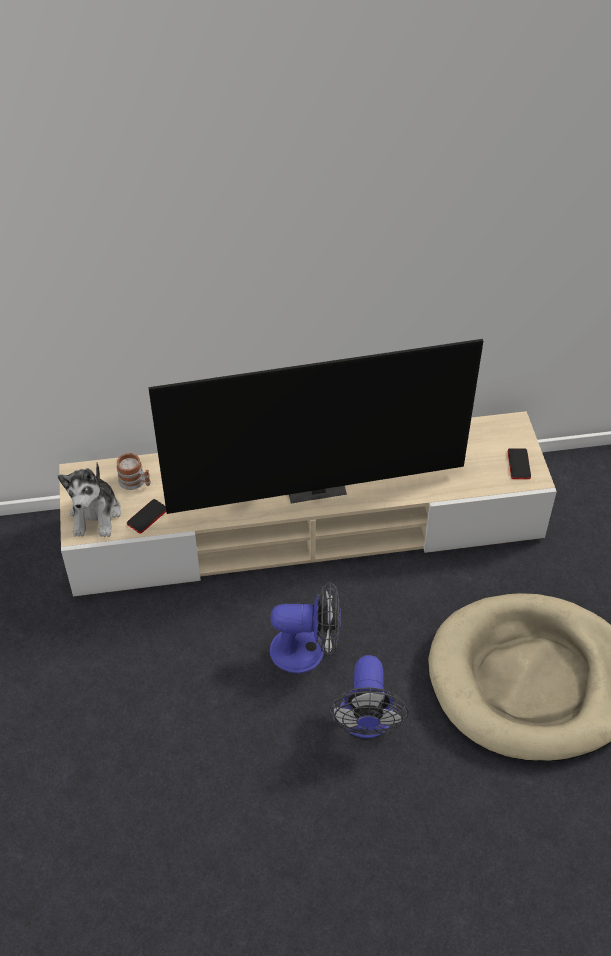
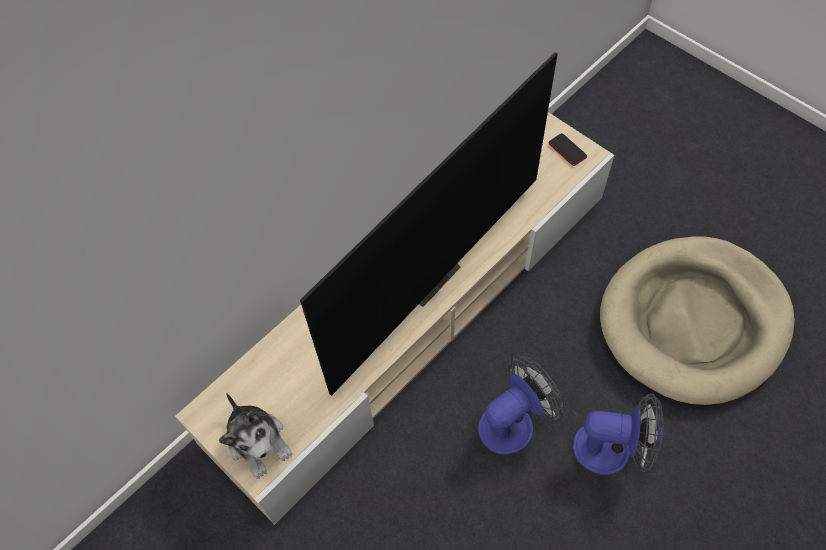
camera: 35 degrees left, 10 degrees up
mug [117,453,151,490] -> none
phone [127,499,166,534] -> none
fan [329,655,409,738] -> fan turned 45 degrees counterclockwise [573,393,664,475]

